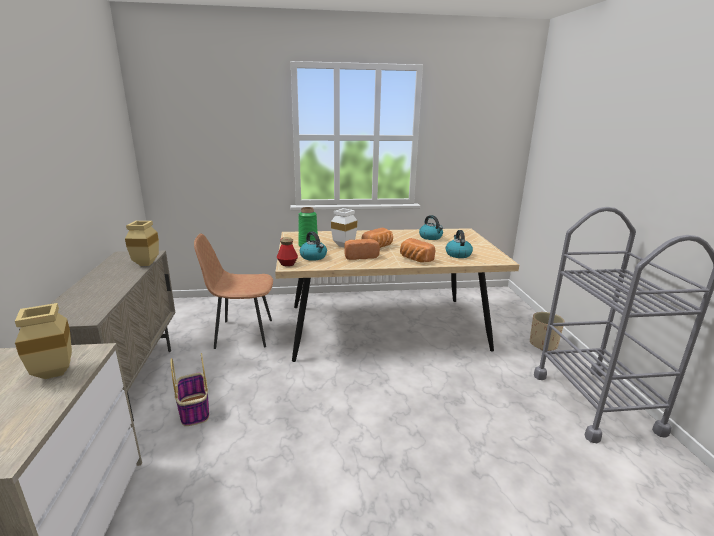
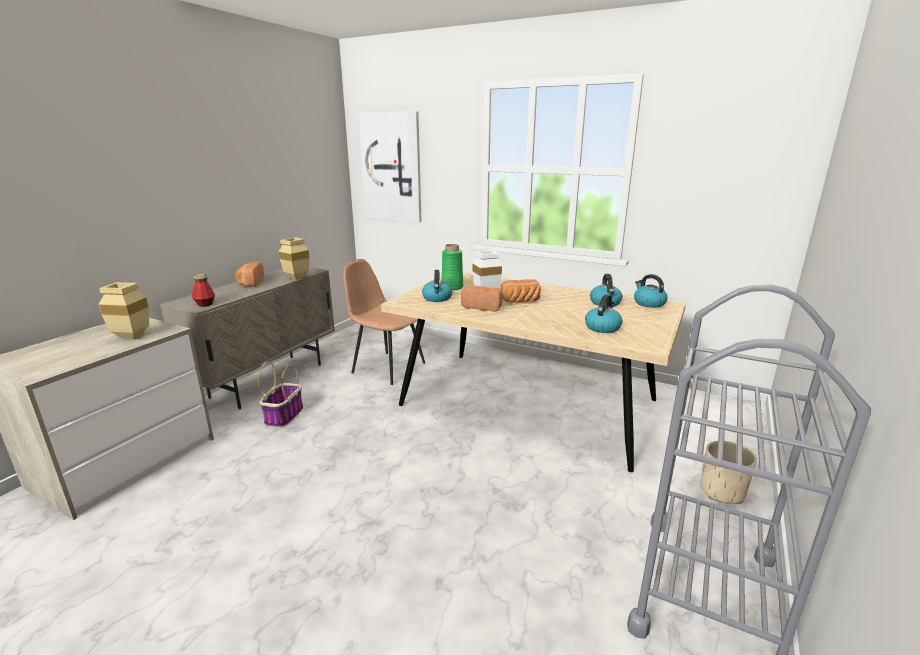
camera: 35 degrees right, 0 degrees up
bottle [277,237,298,266] -> bottle moved to [192,273,215,307]
bread [400,238,435,262] -> bread moved to [235,262,264,287]
none -> picture [359,111,422,223]
none -> kettle [634,274,668,308]

